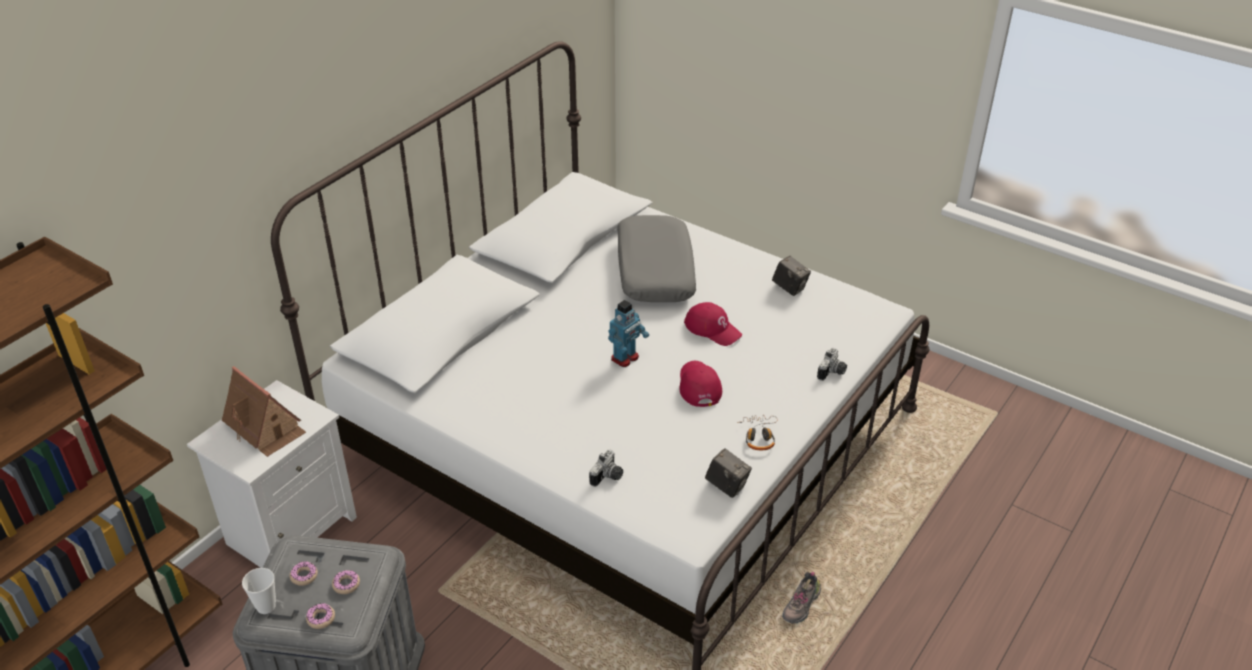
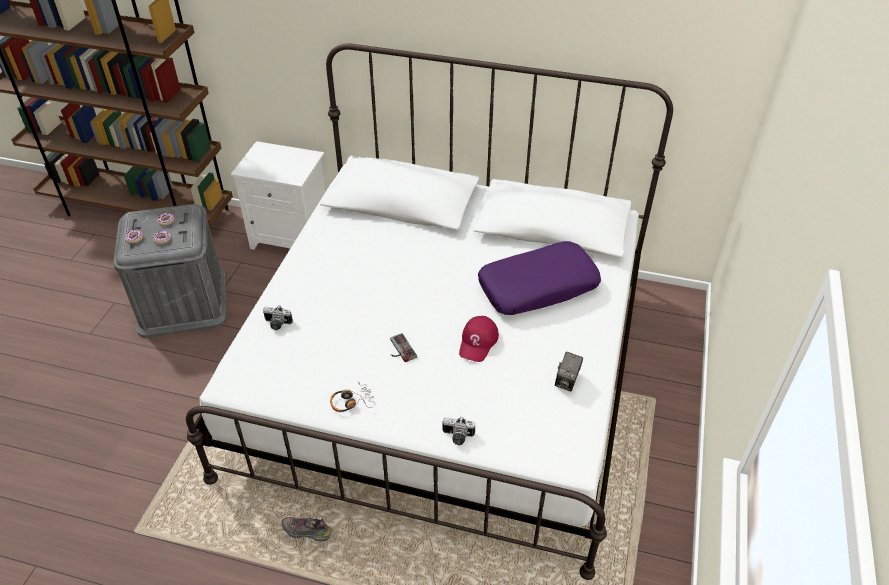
camera: 70 degrees right, 5 degrees up
toy house [222,366,306,457] -> none
cup [242,568,276,614] -> none
toy robot [608,300,649,367] -> none
grey pillow [617,215,696,302] -> purple pillow [478,241,601,315]
red cap [679,361,722,407] -> game controller [390,333,417,362]
camera [705,448,752,498] -> none

